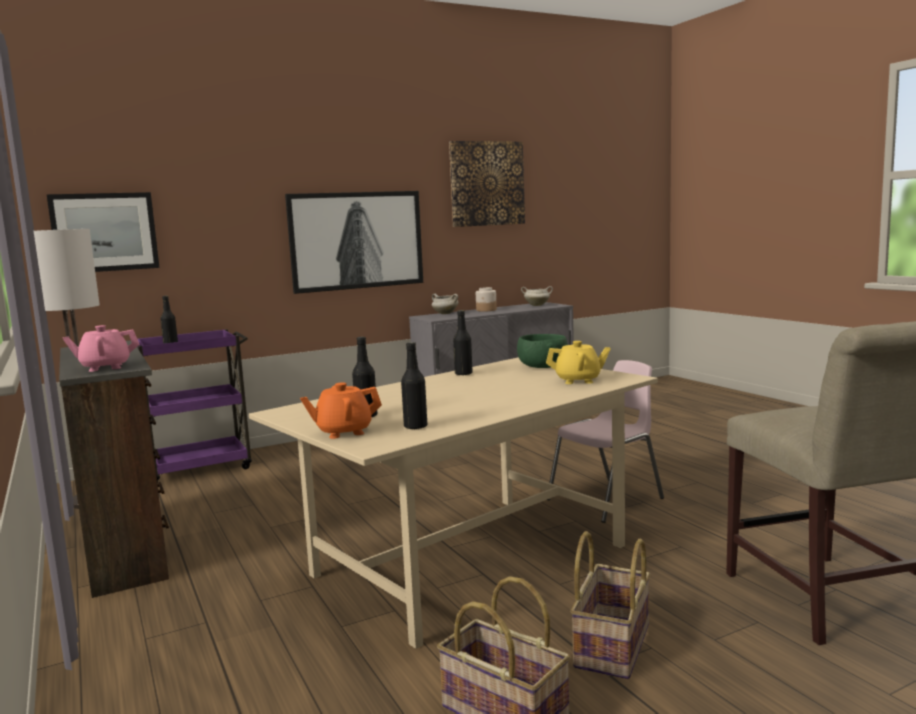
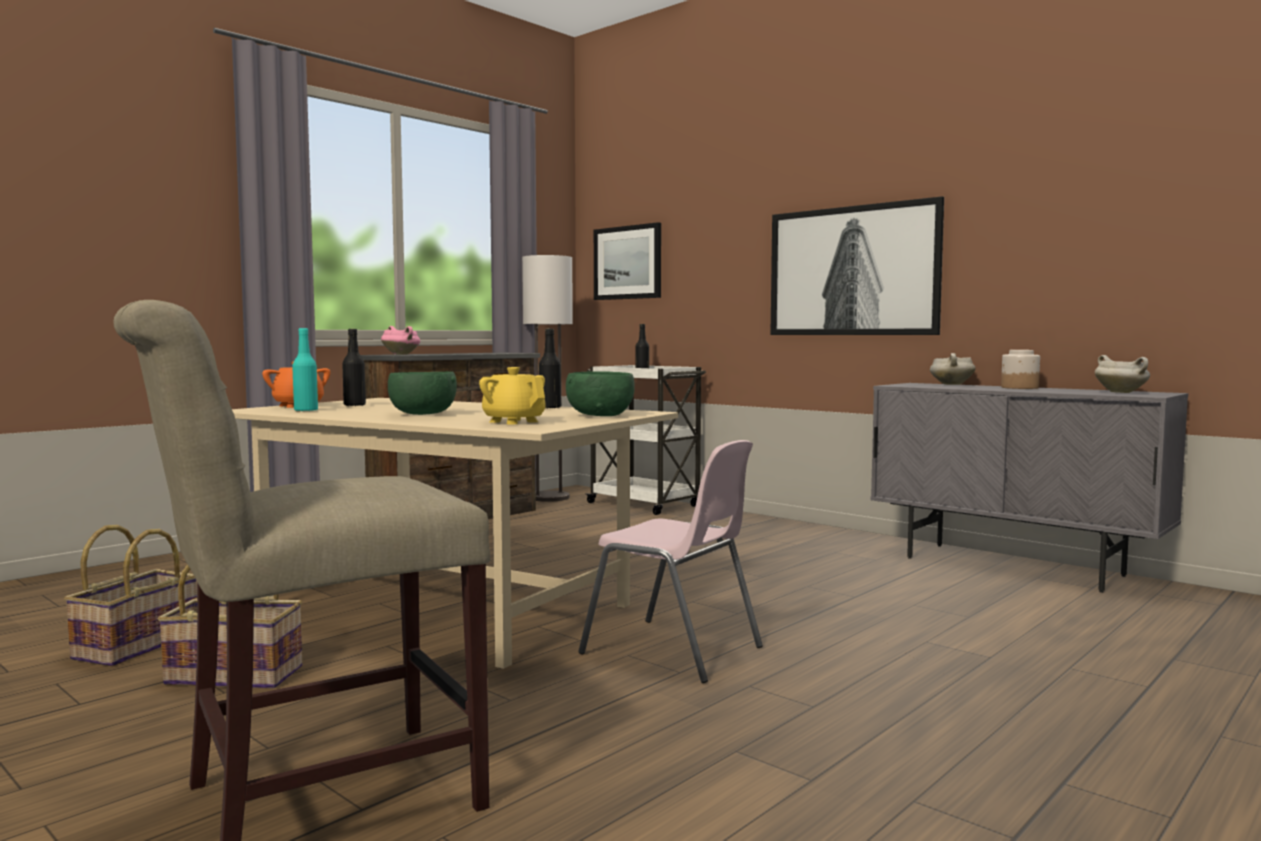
camera: 70 degrees right, 5 degrees down
pink teapot [63,325,139,372] -> pink cooking pot [381,326,420,355]
purple cart [137,329,252,484] -> white cart [586,365,706,515]
black bottle [401,342,427,429] -> turquoise bottle [292,328,318,411]
picture [449,141,525,227] -> none
yellow teapot [546,341,611,384] -> yellow teapot turned 150 degrees clockwise [479,367,546,424]
none -> green bowl [388,372,457,415]

